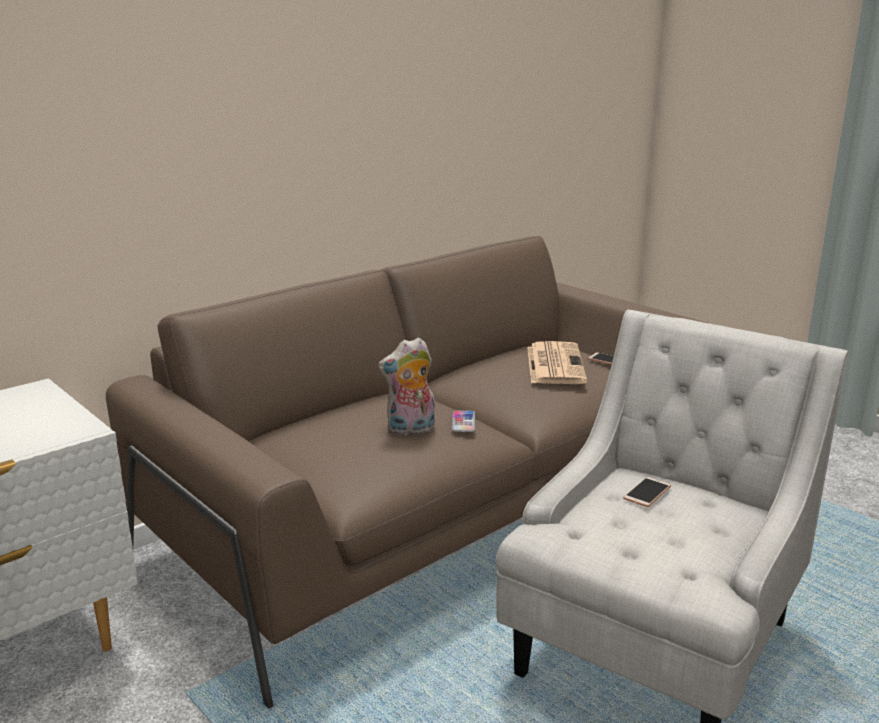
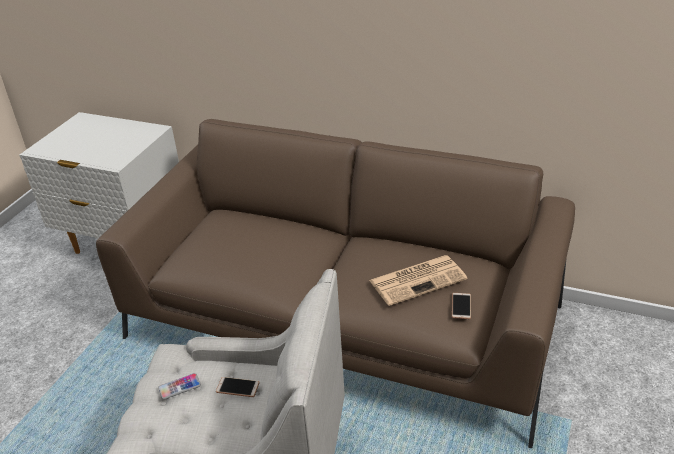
camera: 65 degrees right, 15 degrees up
plush toy [378,337,435,436] -> none
phone [452,411,475,432] -> phone moved to [158,373,201,400]

